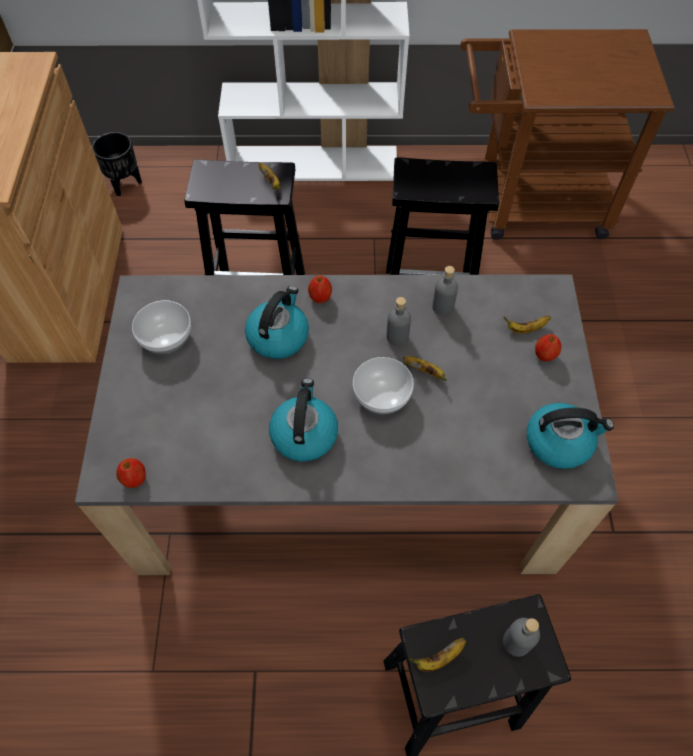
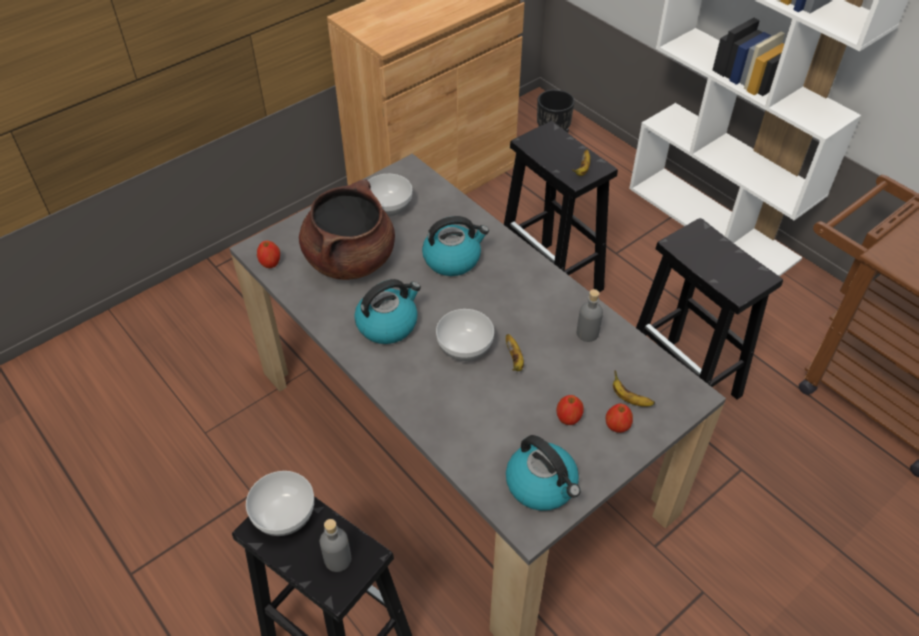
camera: 50 degrees right, 10 degrees down
apple [308,275,332,303] -> apple moved to [557,395,584,425]
grey bottle [387,297,411,346] -> none
banana [409,638,466,672] -> bowl [246,471,314,536]
none -> brown cooking pot [299,179,395,280]

